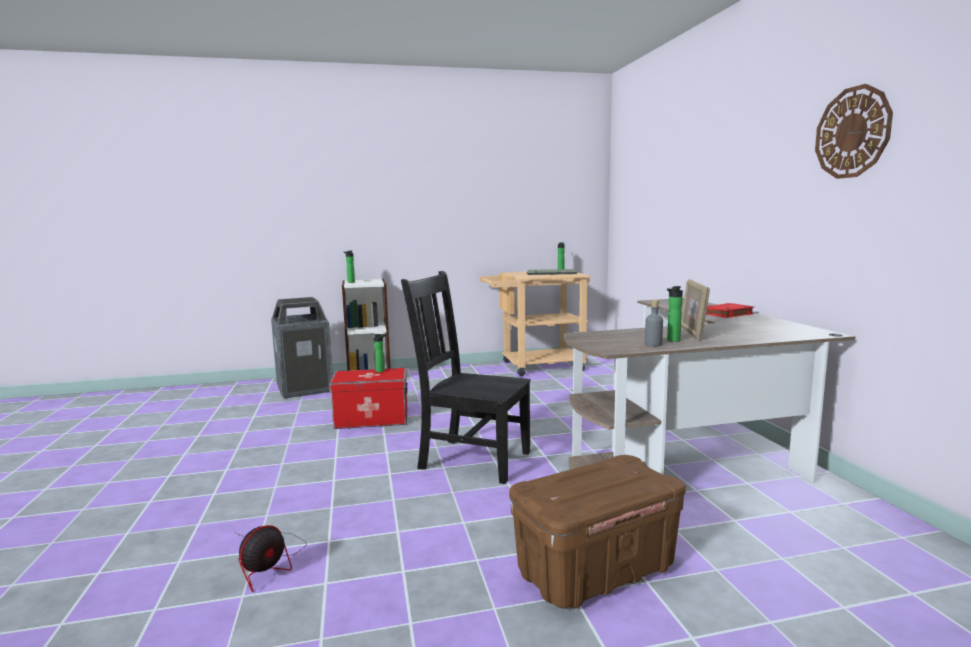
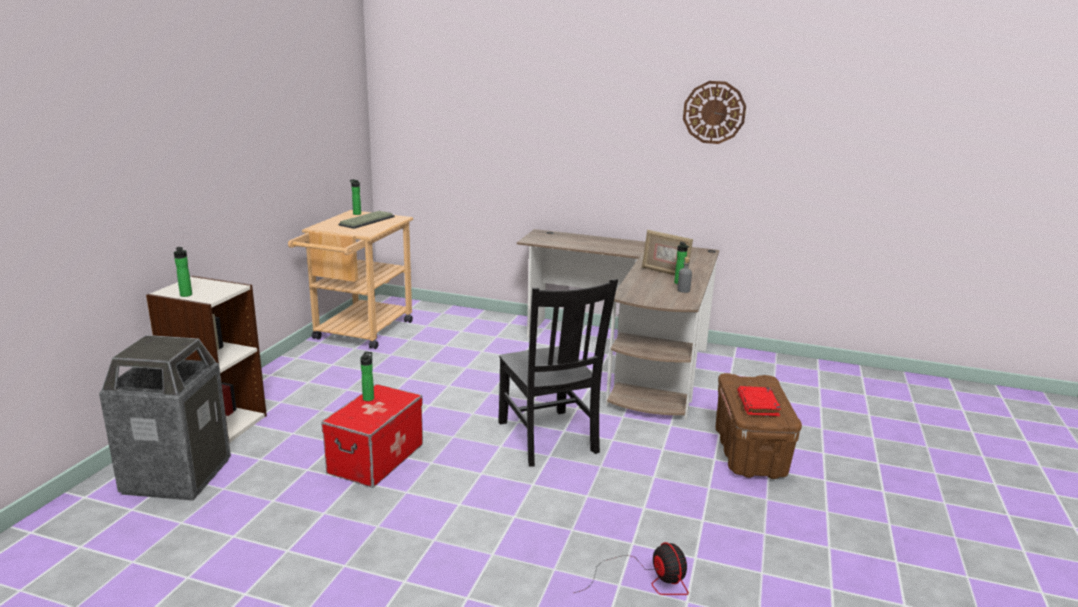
camera: 60 degrees left, 10 degrees up
black chair [401,271,530,484] -> black chair turned 75 degrees counterclockwise [498,279,618,466]
red book [706,303,754,318] -> red book moved to [737,386,781,416]

